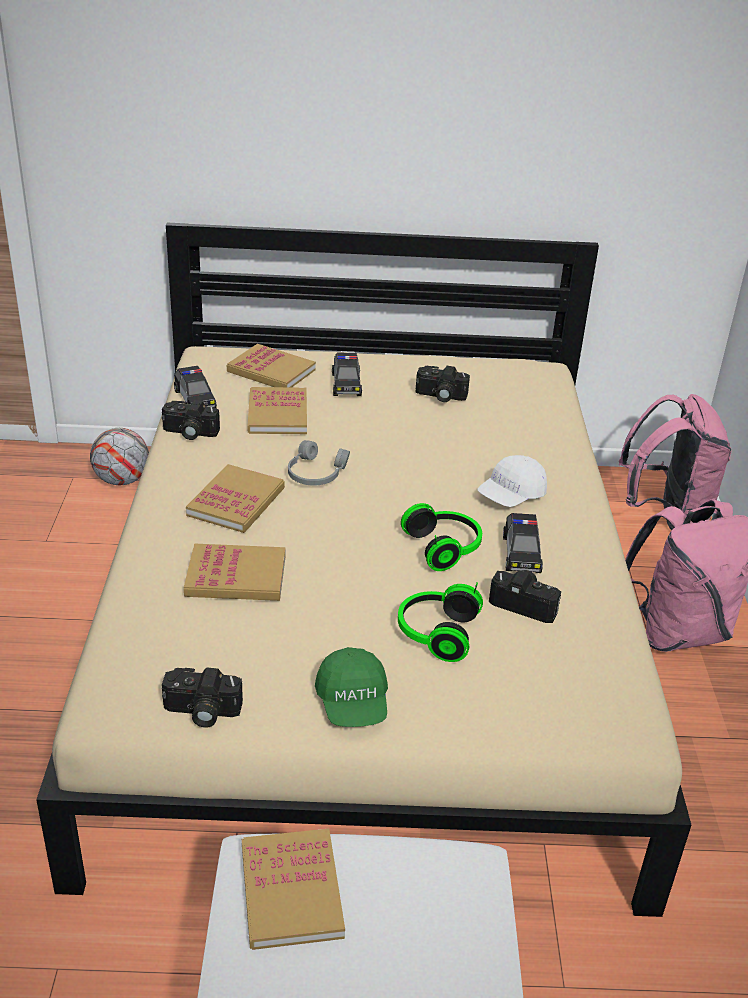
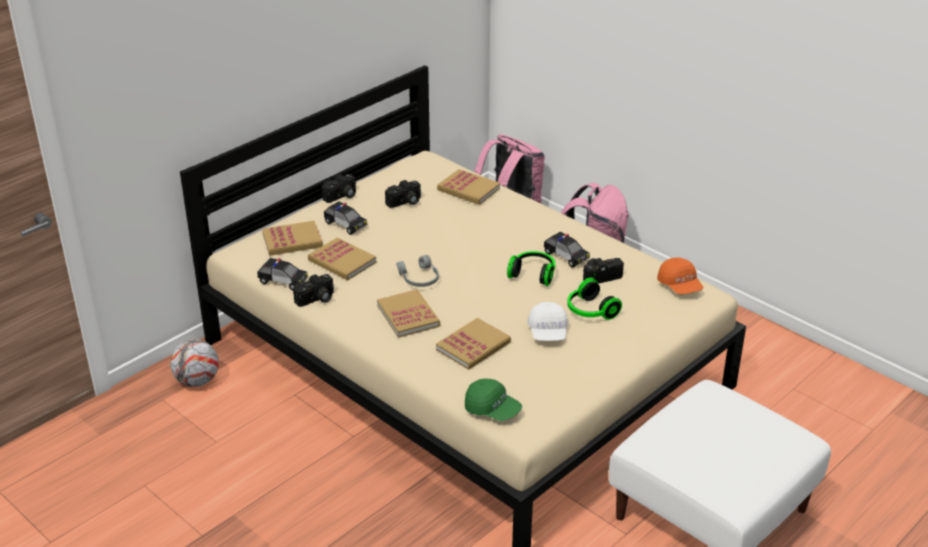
camera: 45 degrees left, 0 degrees up
camera [162,667,243,728] -> camera moved to [322,174,356,203]
book [242,829,345,950] -> book moved to [437,169,500,205]
green cap [315,647,388,727] -> green cap moved to [465,379,522,421]
white cap [478,455,547,507] -> white cap moved to [527,302,568,341]
none -> orange cap [657,257,703,294]

